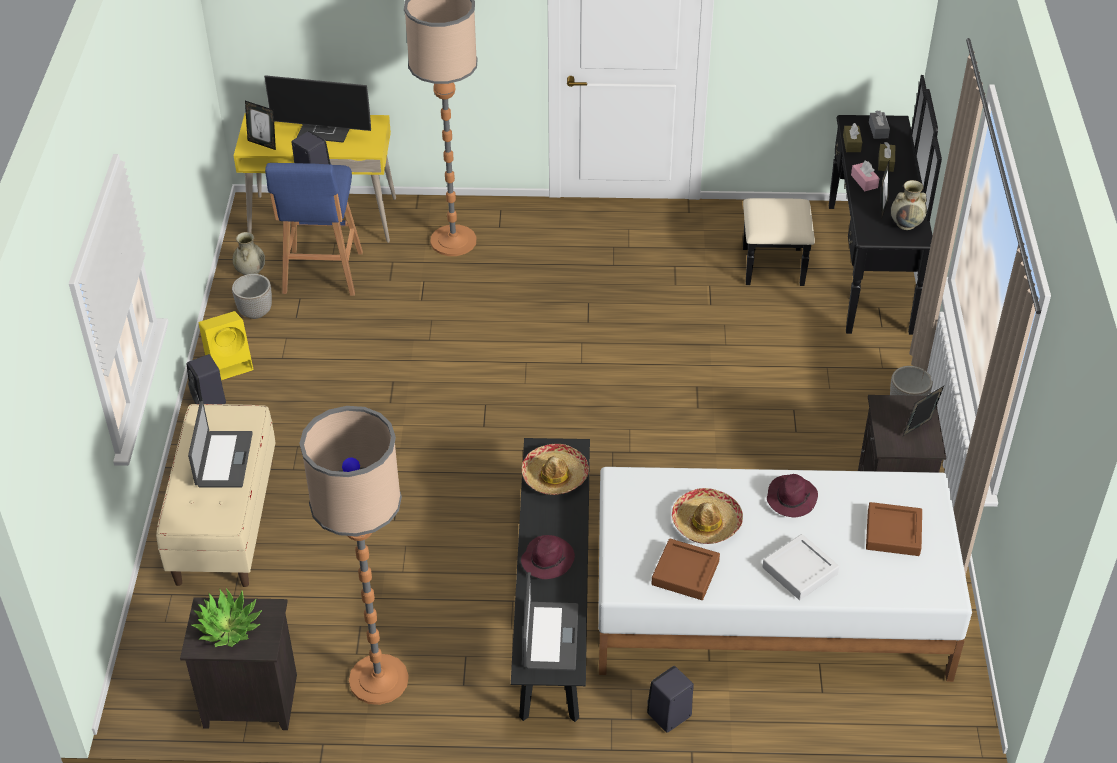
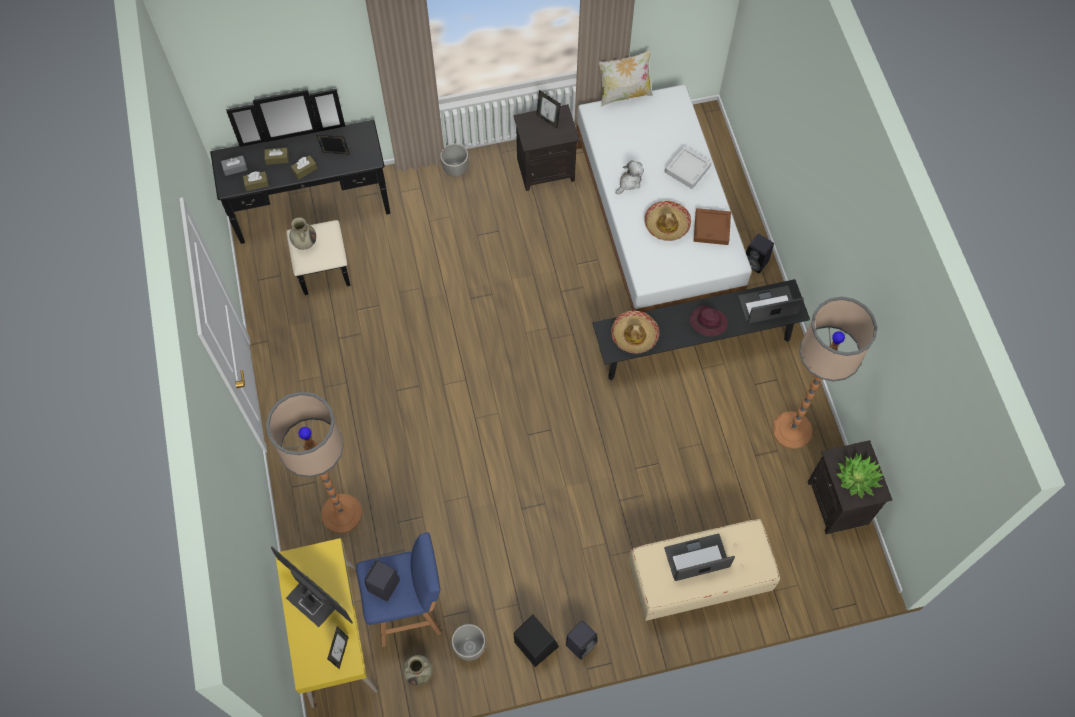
camera: 105 degrees left, 20 degrees up
yellow speaker [199,311,253,380] -> black speaker [514,614,559,667]
monitor [264,75,371,143] -> monitor turned 45 degrees counterclockwise [271,547,353,627]
purple hat [767,474,818,518] -> plush toy [616,160,644,194]
pink tissue box [851,161,880,191] -> brown tissue box [291,155,317,180]
brown tray [866,502,922,556] -> none
beige vase [891,180,927,230] -> beige vase moved to [289,217,316,250]
none -> pillow [599,50,653,107]

